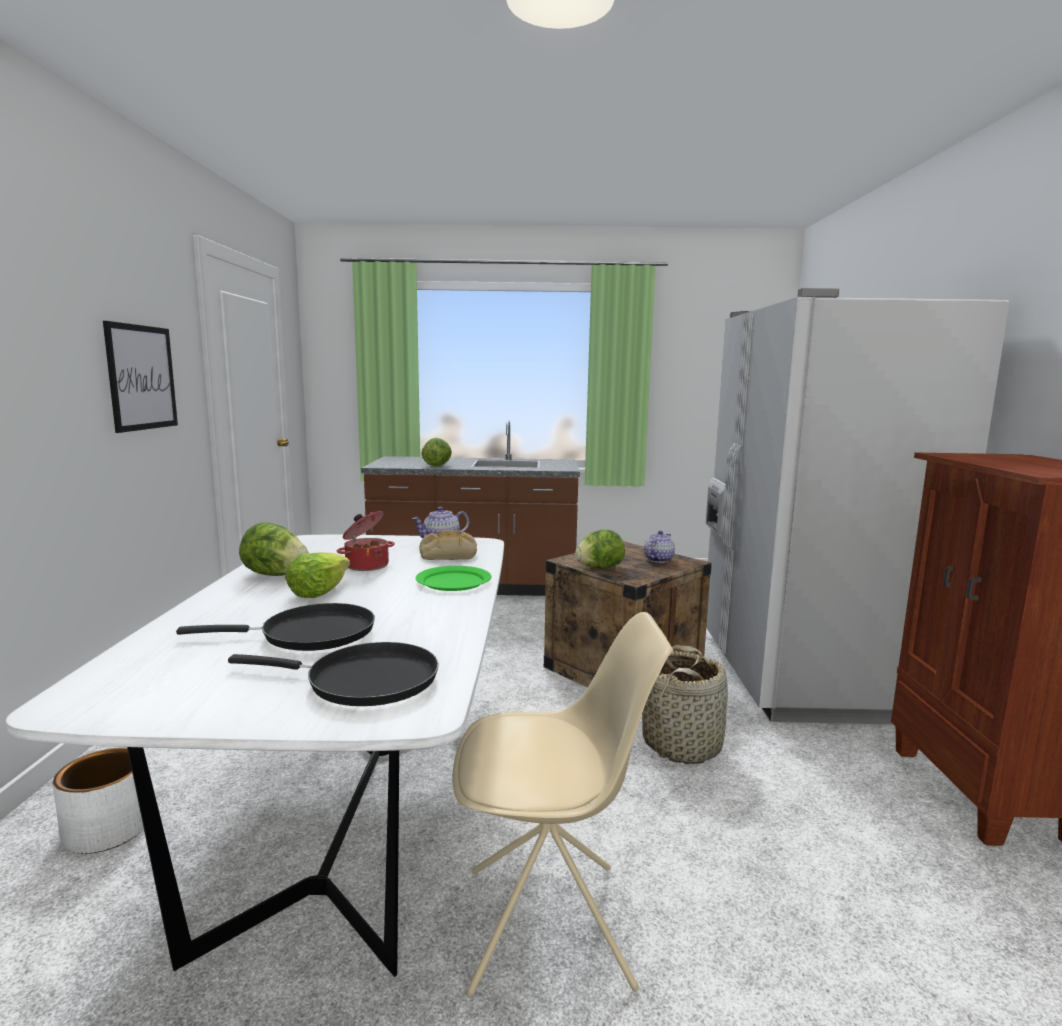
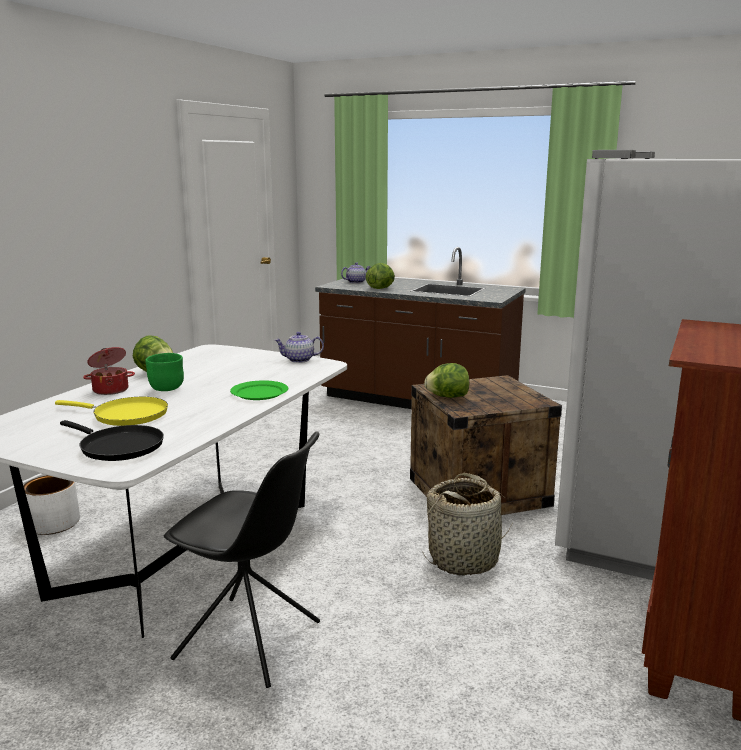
camera: 25 degrees right, 5 degrees up
picture [103,321,178,433] -> none
black frying pan [176,603,375,651] -> yellow frying pan [55,397,168,426]
lettuce [285,552,350,598] -> green bowl [145,353,184,391]
cooking pot [337,511,395,571] -> cooking pot moved to [83,347,135,395]
bread [419,530,477,560] -> none
beige chair [452,612,673,998] -> black chair [164,431,320,688]
teapot [644,531,675,563] -> teapot moved to [341,262,370,283]

